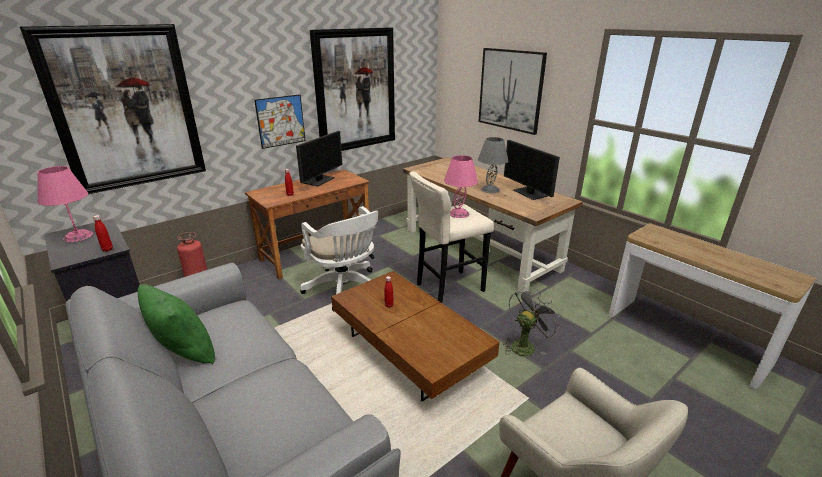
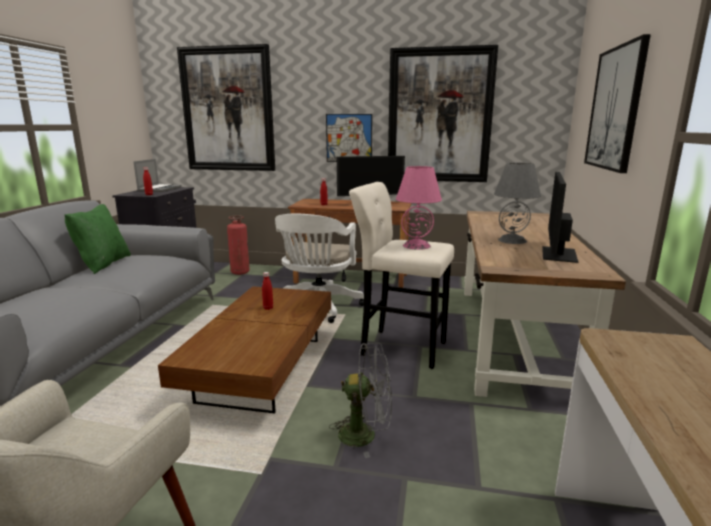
camera: 50 degrees right, 10 degrees down
pink table lamp [38,166,93,242] -> laptop [134,159,181,192]

